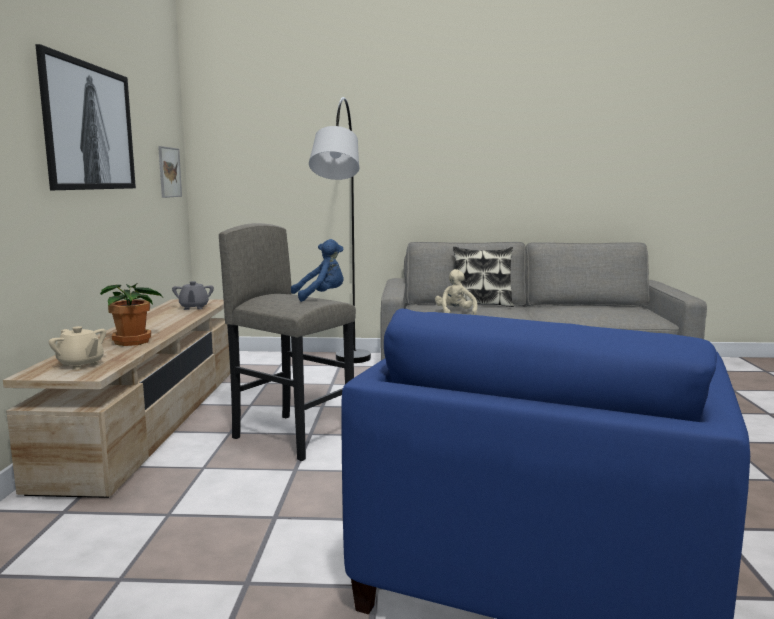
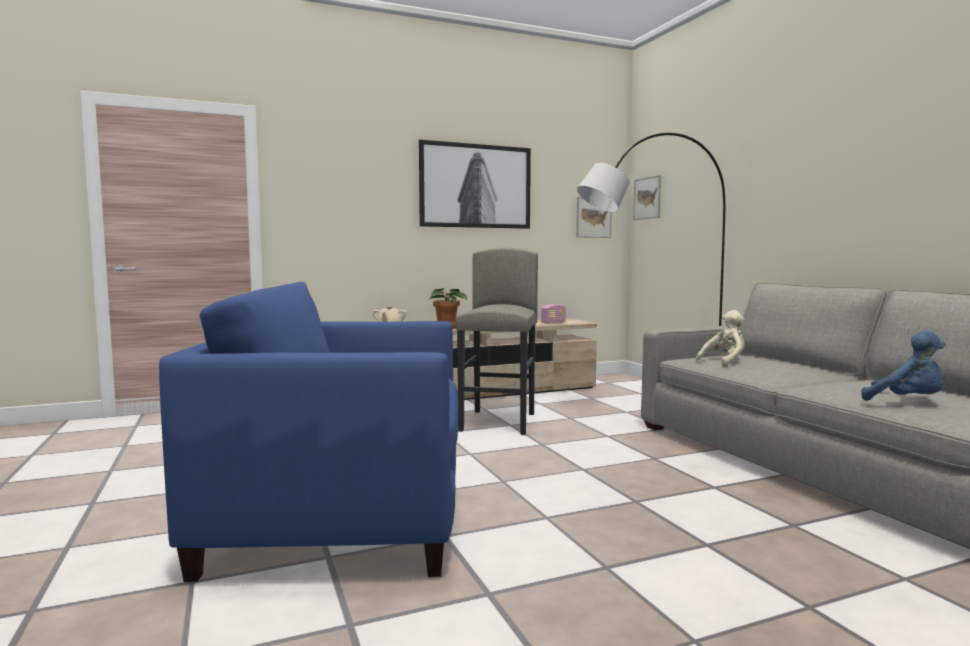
camera: 65 degrees right, 5 degrees down
grey teapot [172,281,214,310] -> radio [541,304,566,324]
blue plush toy [291,239,344,302] -> blue plush toy moved to [861,331,945,401]
pillow [453,247,514,307] -> none
none -> picture [633,175,661,220]

